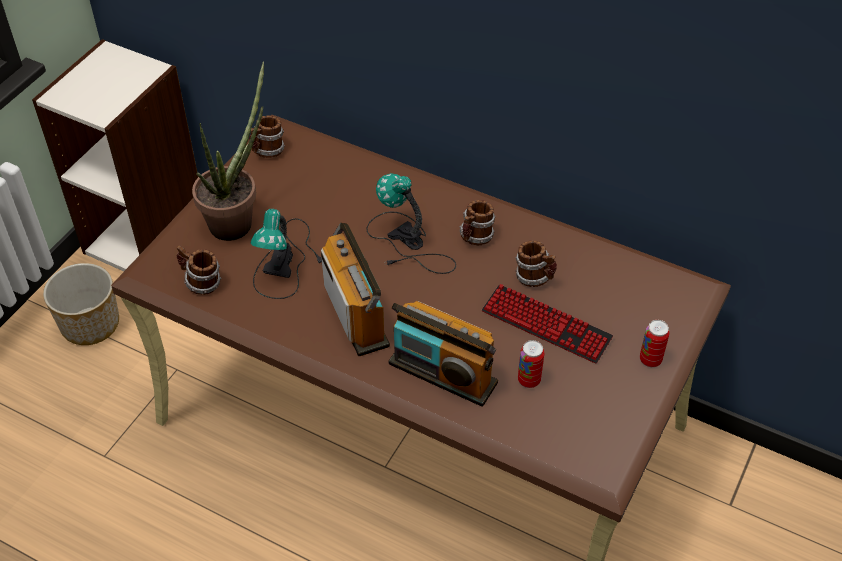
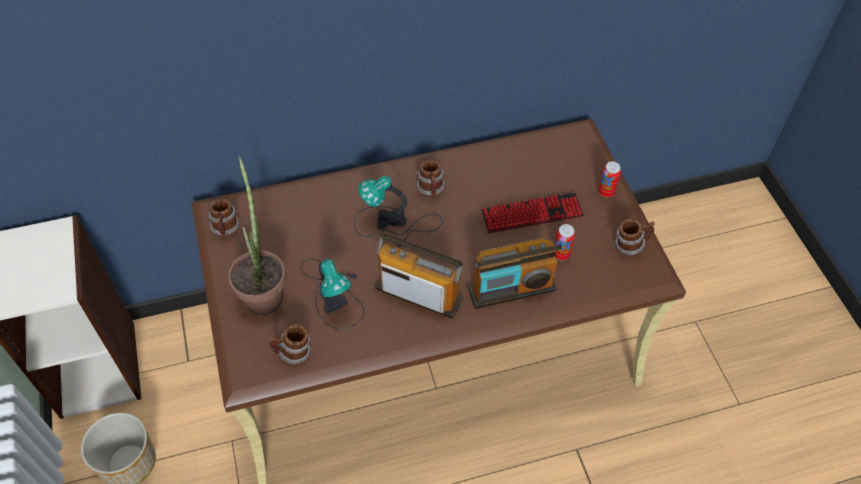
camera: 45 degrees left, 5 degrees up
mug [515,241,557,287] -> mug moved to [615,219,655,256]

